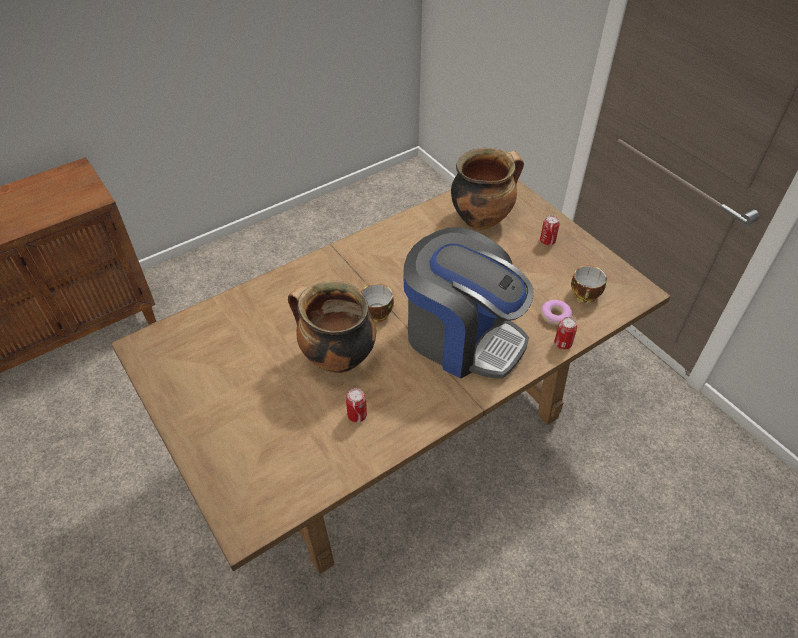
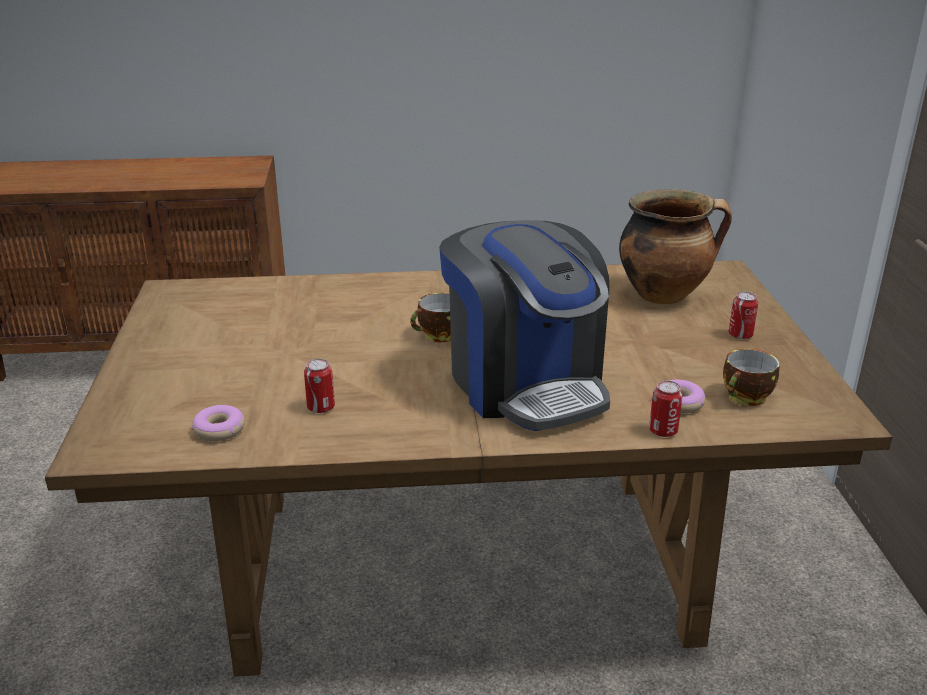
camera: 30 degrees right, 20 degrees down
cooking pot [288,281,376,373] -> none
none -> donut [192,405,245,441]

